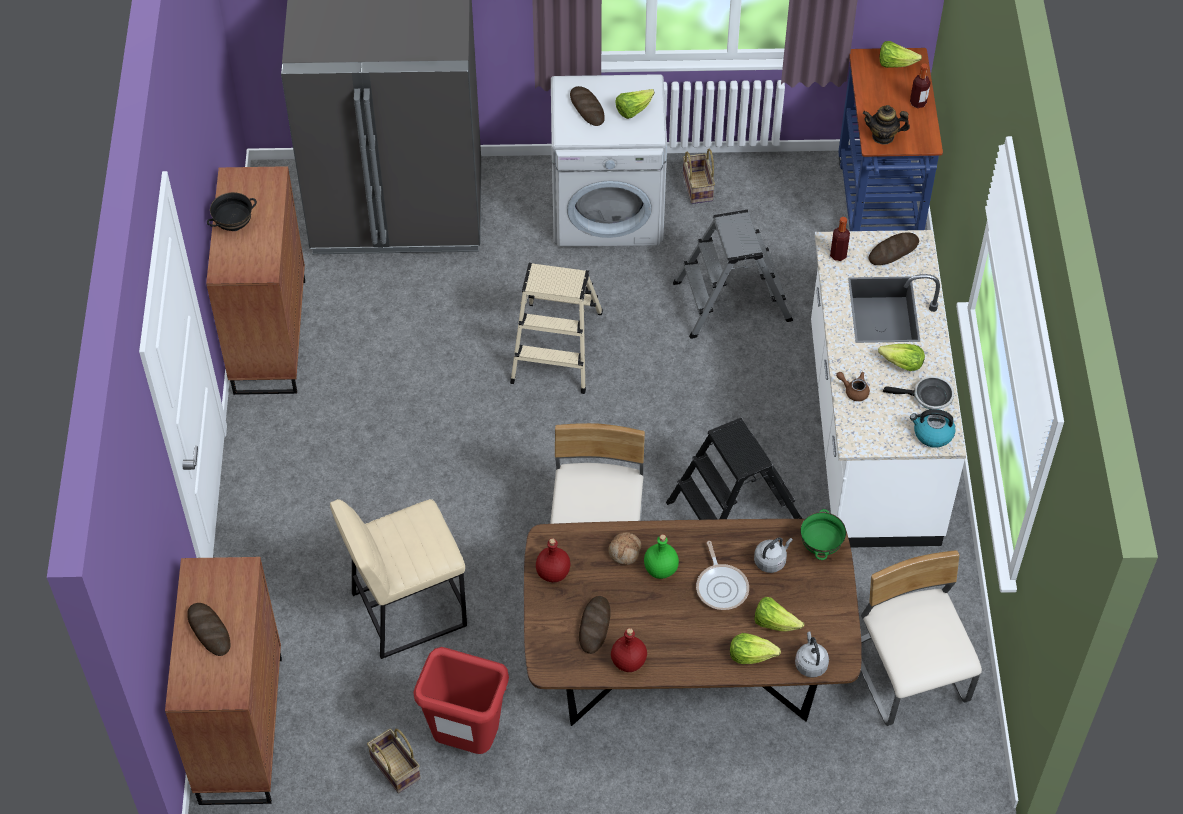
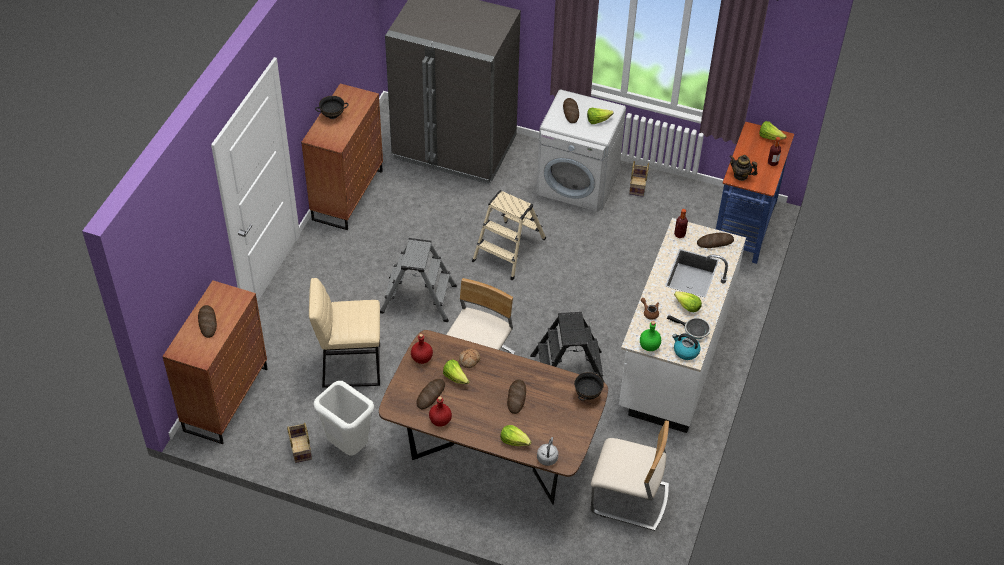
camera: 20 degrees right, 5 degrees down
red trash can [414,647,509,754] -> white trash can [313,381,374,455]
green bottle [644,534,679,579] -> green bottle moved to [640,321,661,351]
grey step ladder [673,209,793,339] -> grey step ladder moved to [380,238,457,322]
frying pan [696,541,749,610] -> bread [507,379,526,414]
grey kettle [754,537,793,573] -> none
lettuce [754,597,804,631] -> lettuce moved to [443,359,470,384]
green bowl [800,509,846,560] -> black bowl [574,372,604,401]
beige chair [861,550,982,726] -> beige chair turned 105 degrees clockwise [591,420,669,531]

